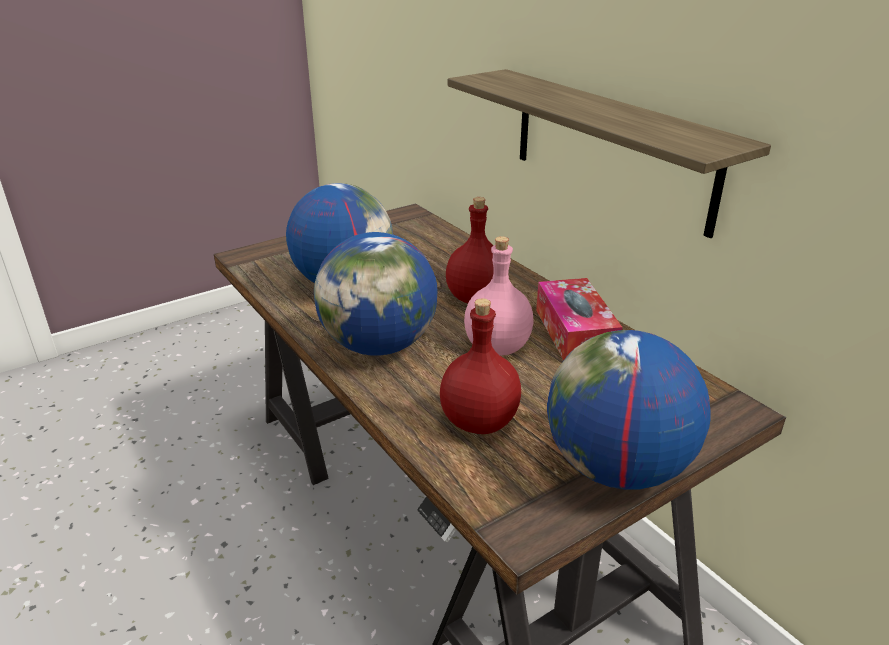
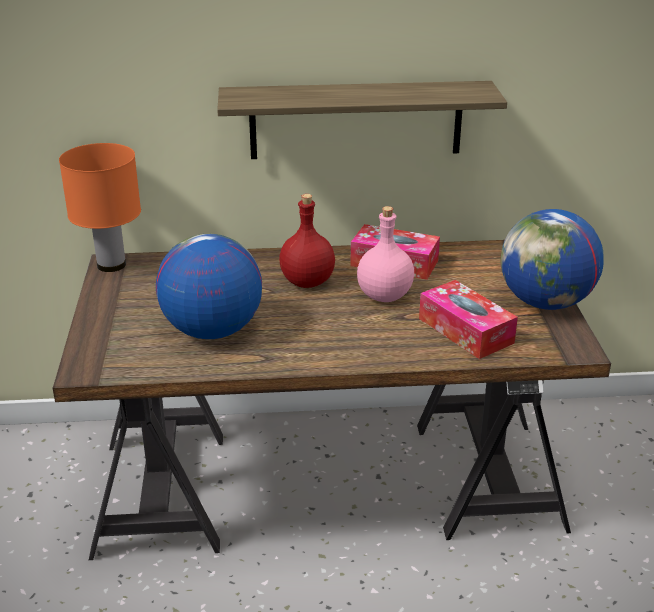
camera: 60 degrees left, 0 degrees up
globe [314,232,438,356] -> none
red bottle [440,299,521,434] -> tissue box [419,280,518,359]
none -> orange table lamp [59,143,141,272]

